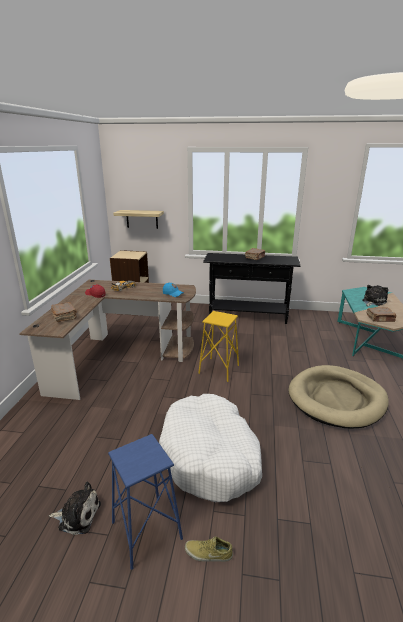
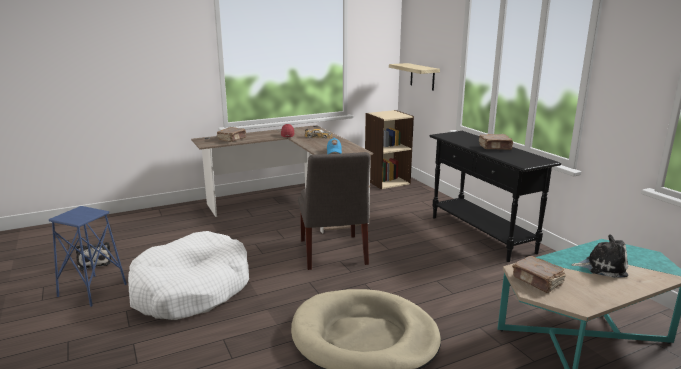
camera: 55 degrees right, 5 degrees down
beige shoe [185,537,233,562] -> none
yellow stool [198,311,239,382] -> grey chair [298,152,370,270]

